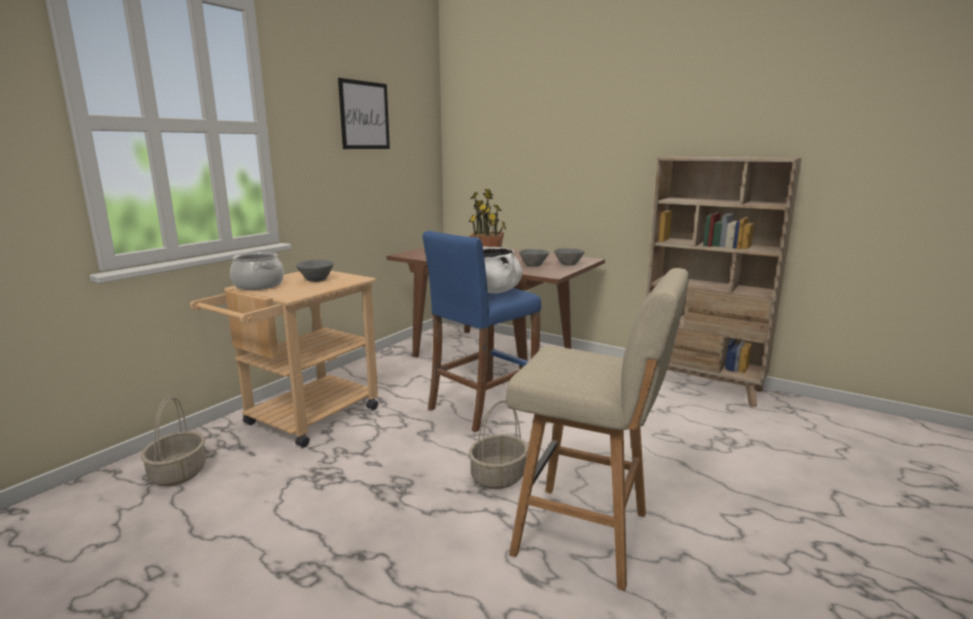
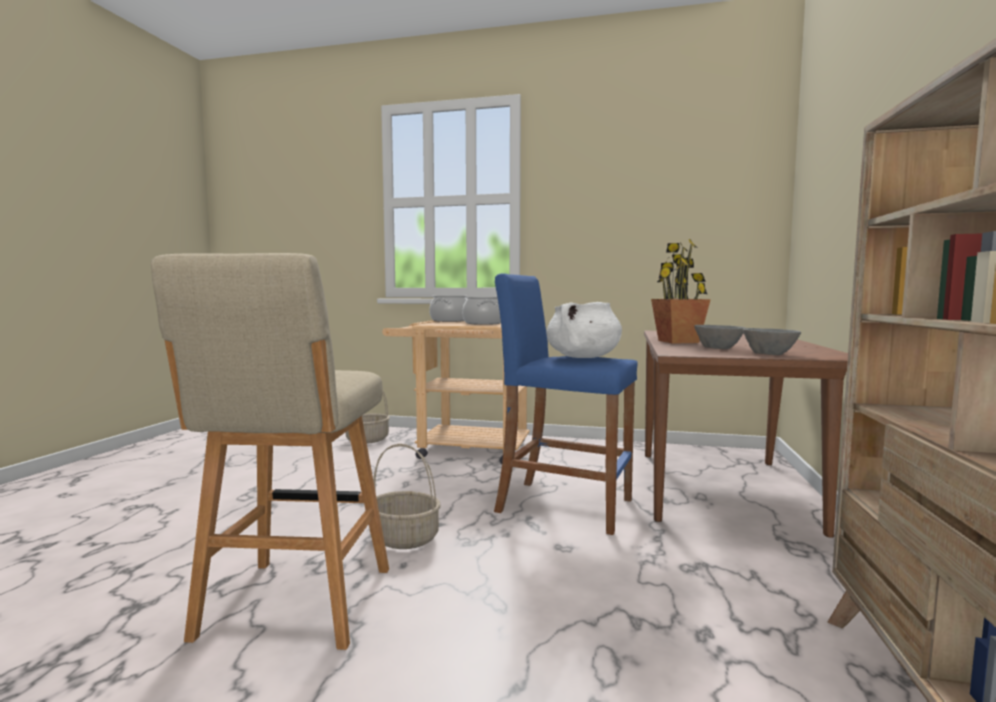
camera: 70 degrees right, 10 degrees down
grey bowl [296,259,334,282] -> cooking pot [462,297,501,325]
picture [338,78,390,149] -> none

